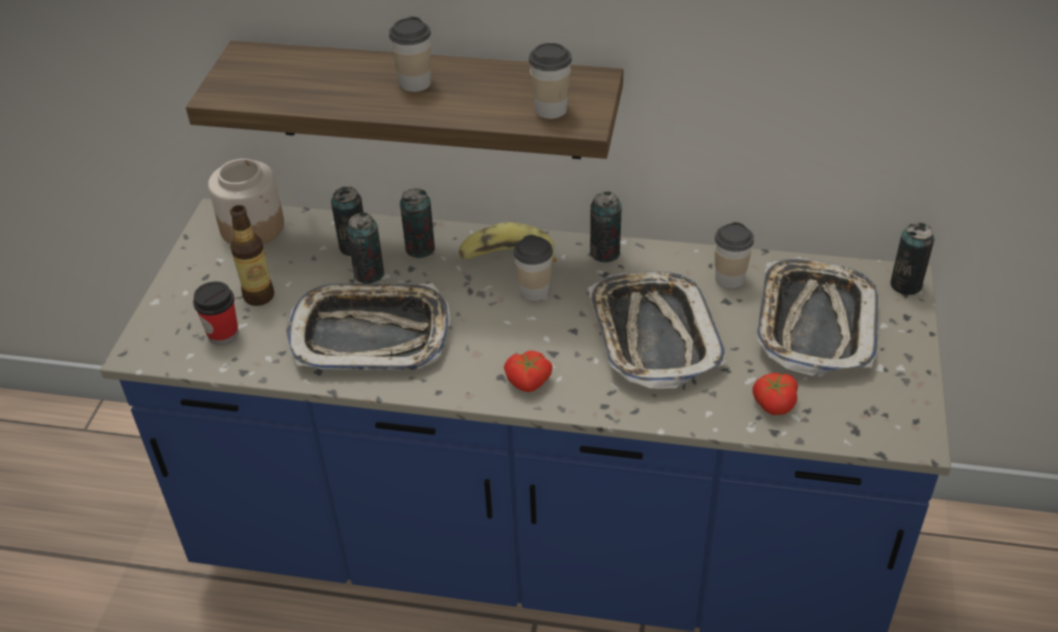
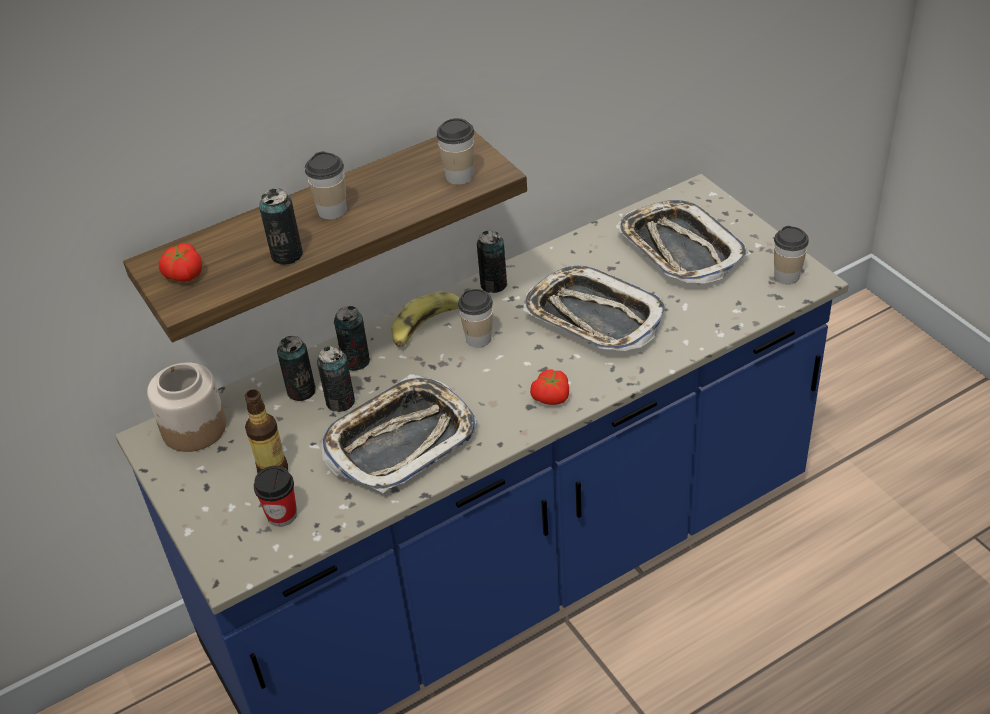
camera: 40 degrees left, 0 degrees up
cup [715,222,754,289] -> cup moved to [774,226,809,284]
tomato [753,373,798,415] -> tomato moved to [159,243,202,282]
can [890,223,935,295] -> can moved to [259,189,303,265]

